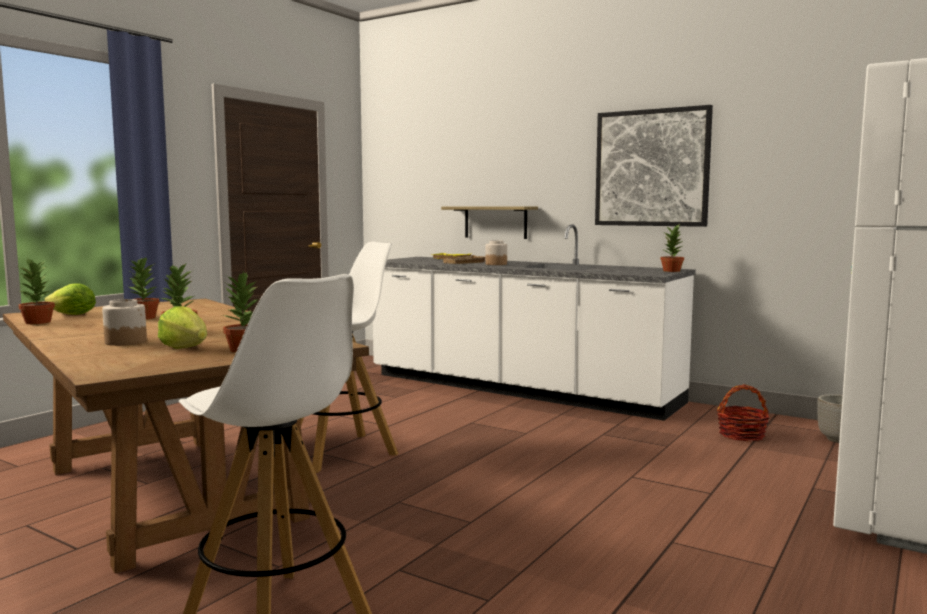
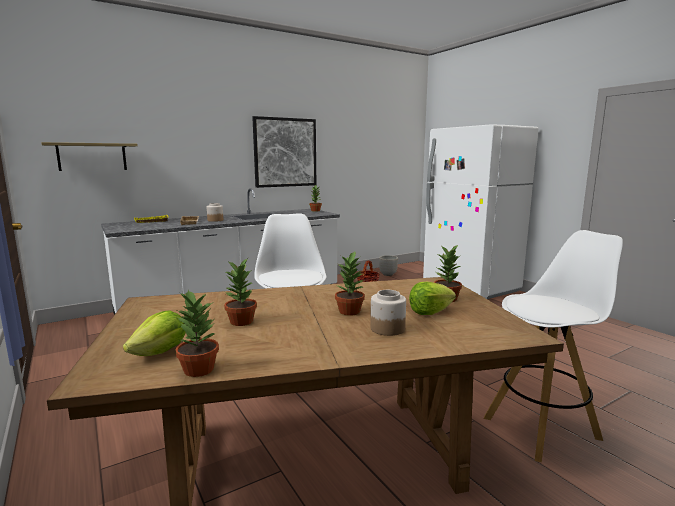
camera: 65 degrees left, 5 degrees up
shelf [441,207,538,239] -> shelf moved to [41,142,138,171]

